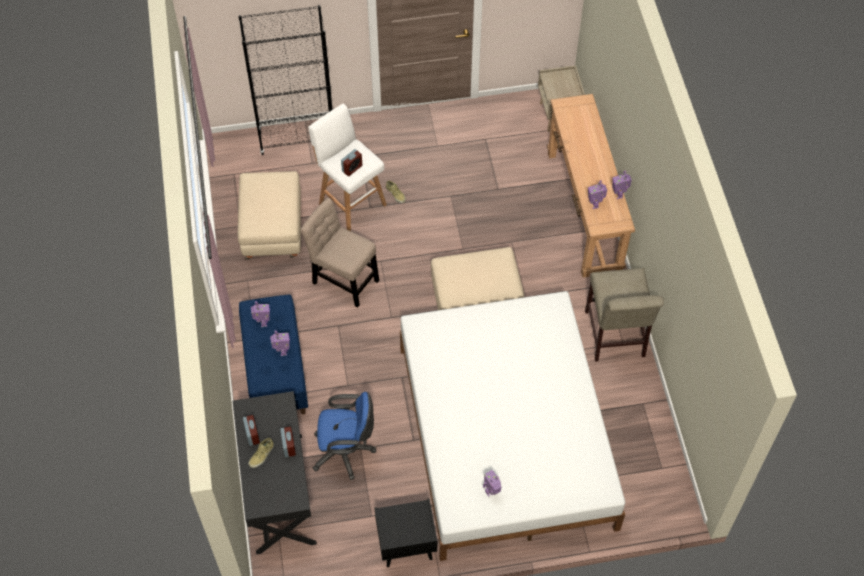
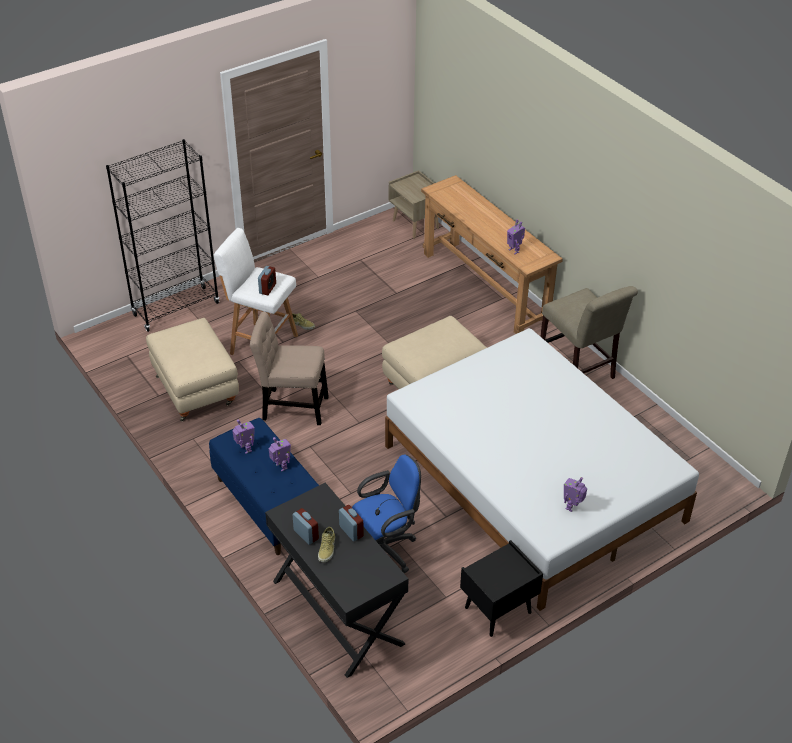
camera: 25 degrees left, 15 degrees down
toy robot [612,170,632,199] -> none

